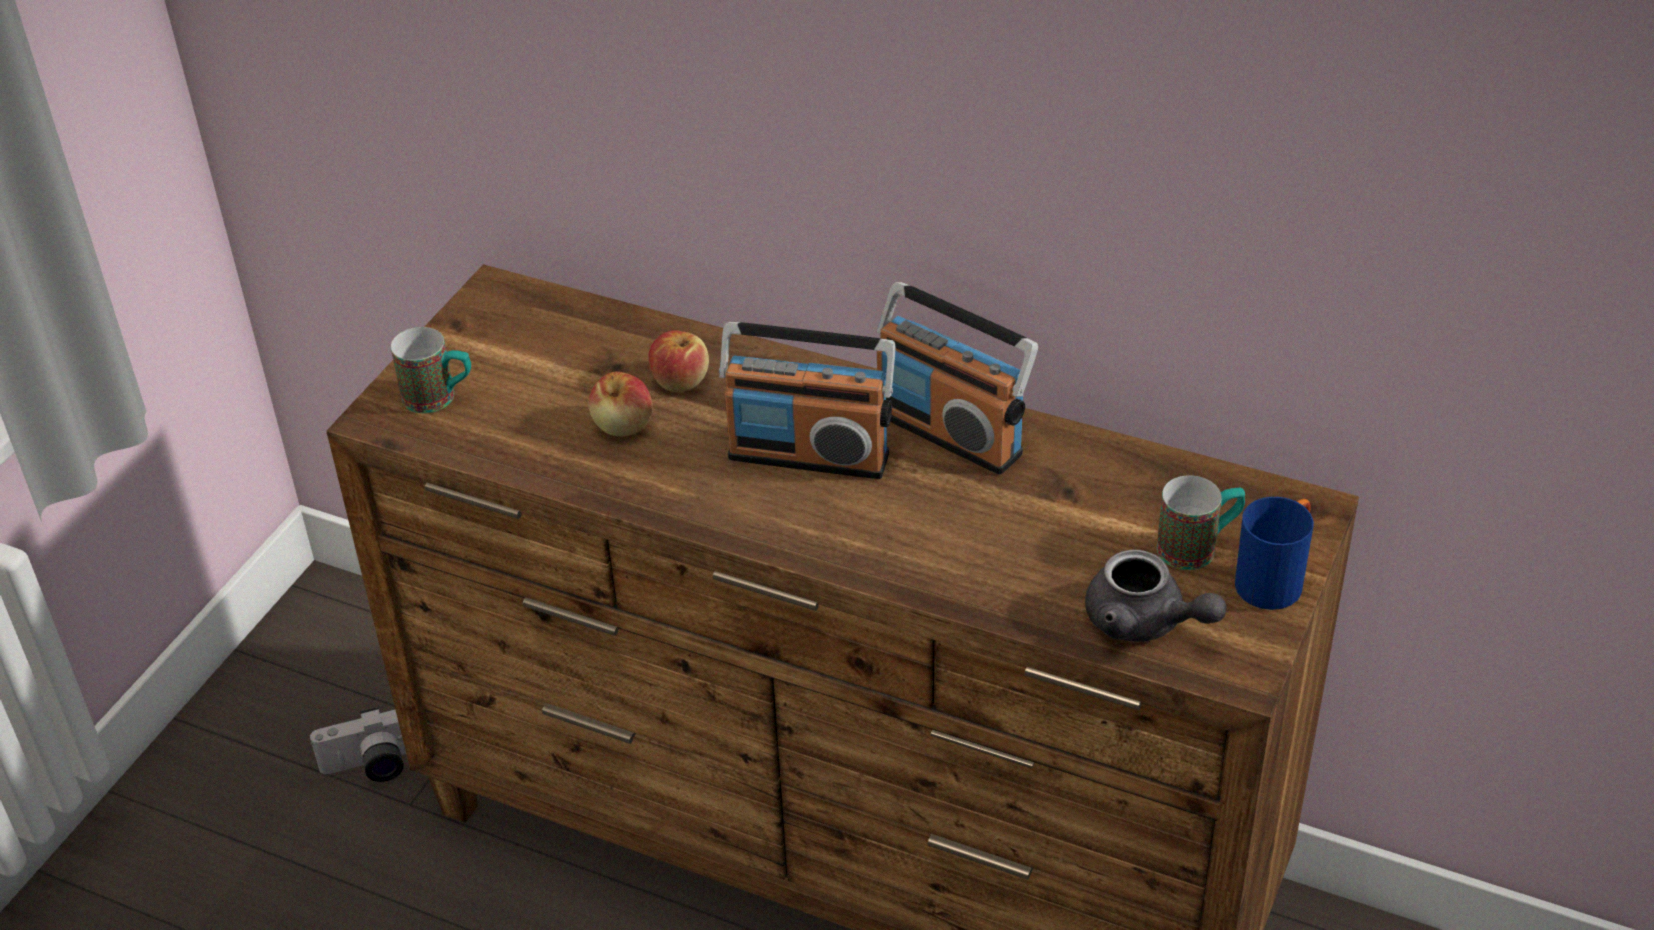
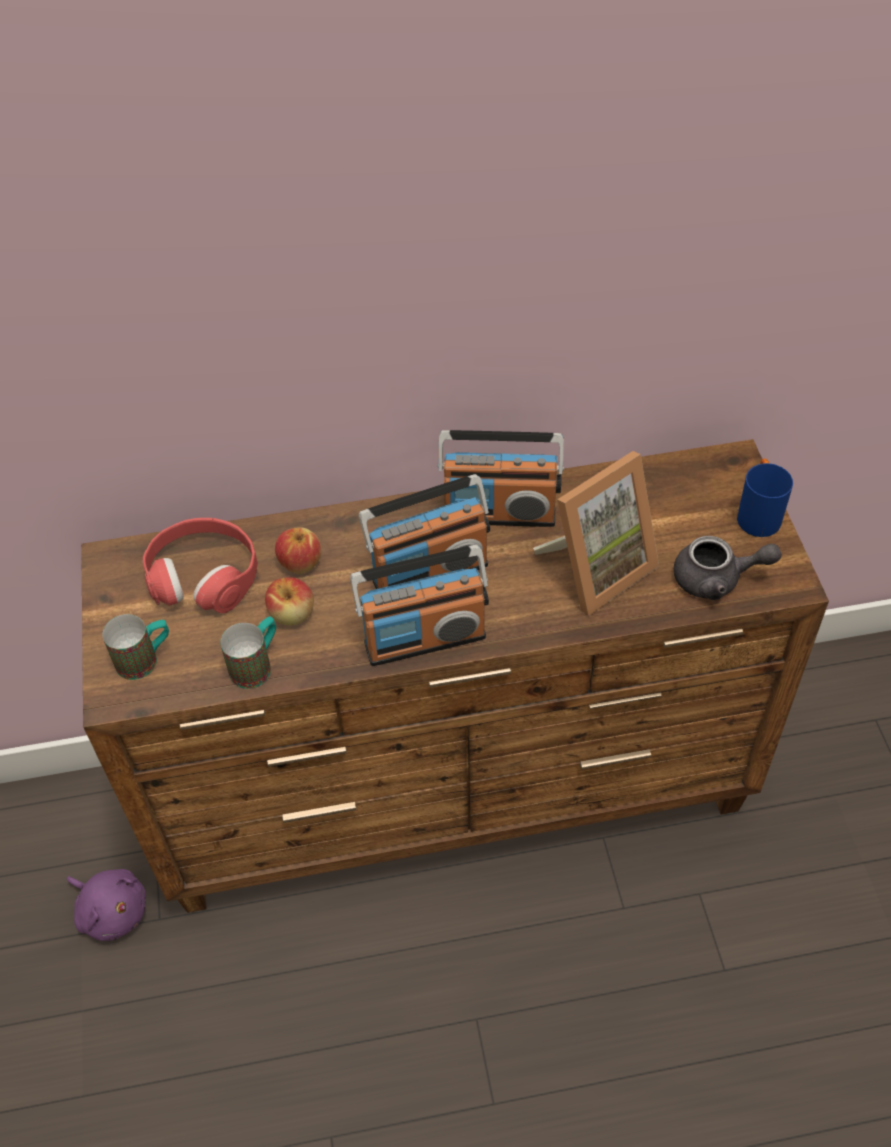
camera: 35 degrees left, 10 degrees up
camera [310,707,406,782] -> purple plush toy [67,869,146,941]
mug [1157,475,1245,570] -> mug moved to [220,616,276,689]
none -> red headphones [143,518,258,613]
none -> radio [350,544,489,666]
none -> picture frame [533,451,659,616]

